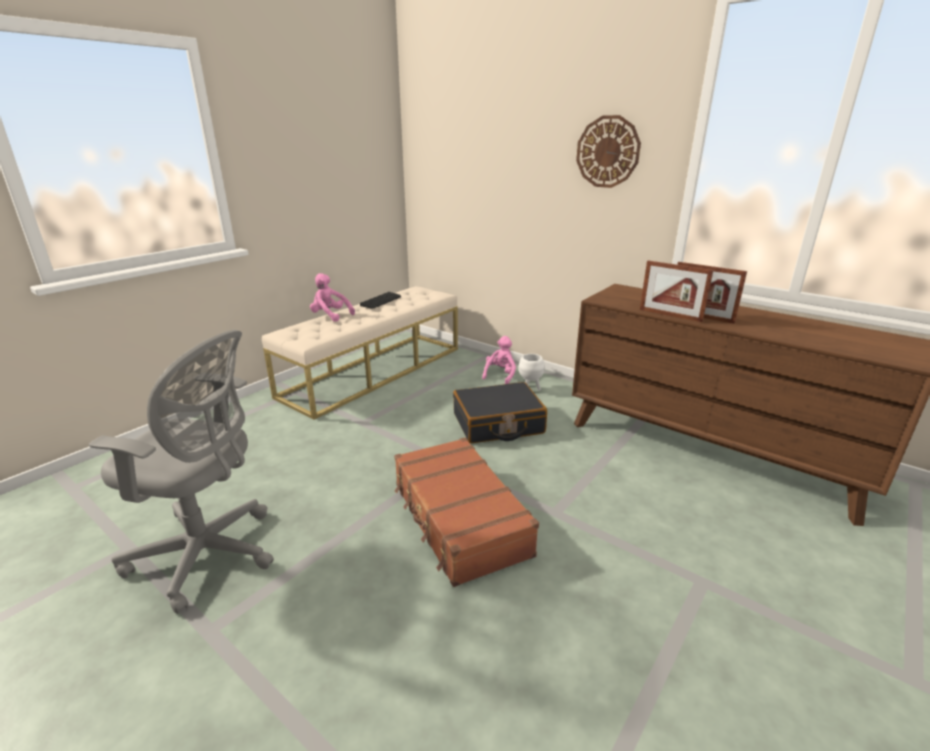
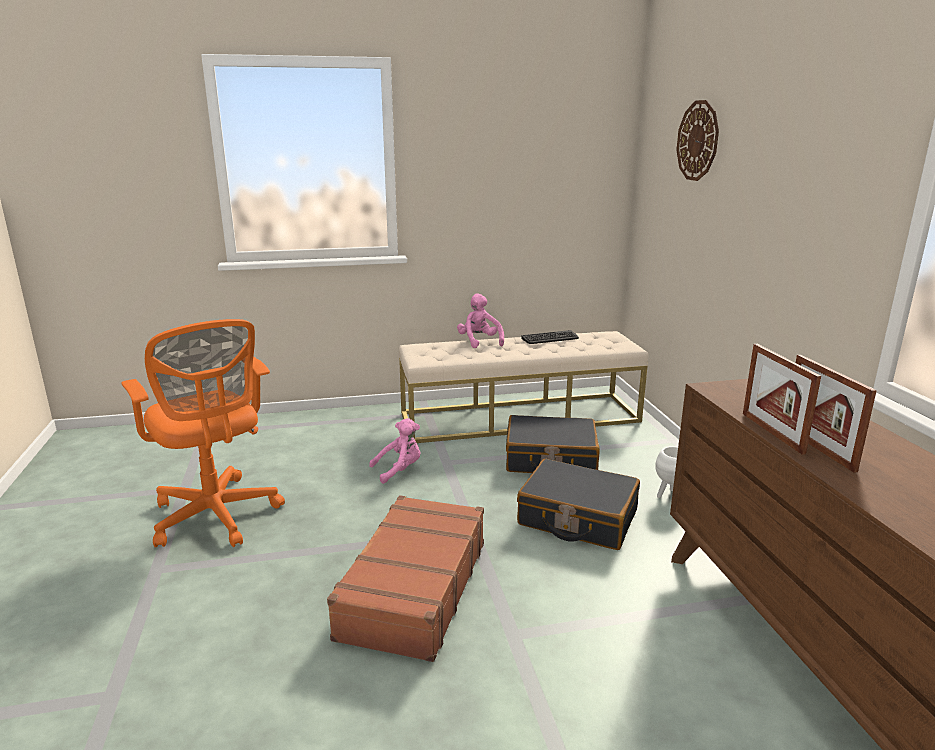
camera: 40 degrees right, 5 degrees down
grey office chair [89,330,274,614] -> orange office chair [121,319,285,547]
pink plush toy [482,336,516,384] -> pink plush toy moved to [369,418,421,484]
wall clock [576,115,641,188] -> wall clock moved to [676,100,719,181]
none -> black suitcase [506,415,600,473]

